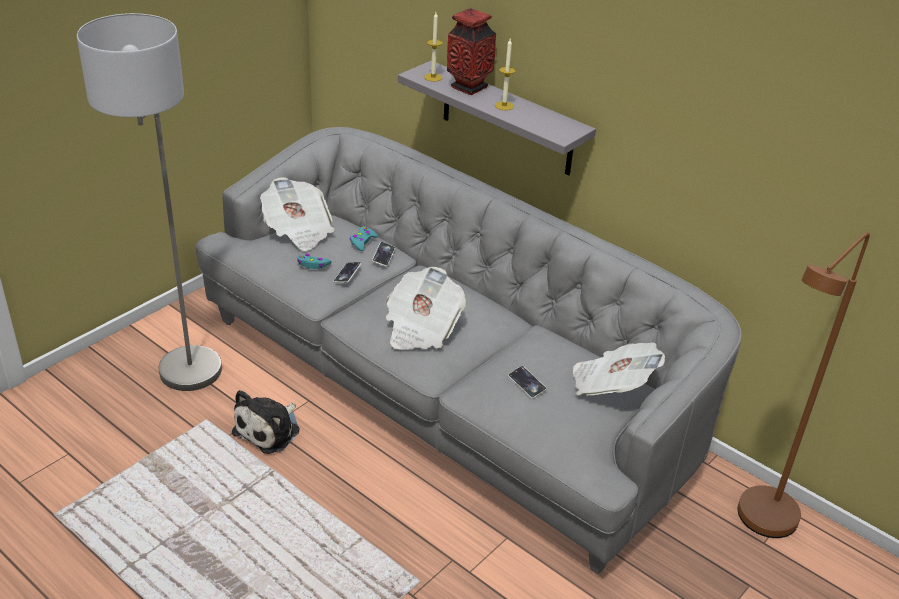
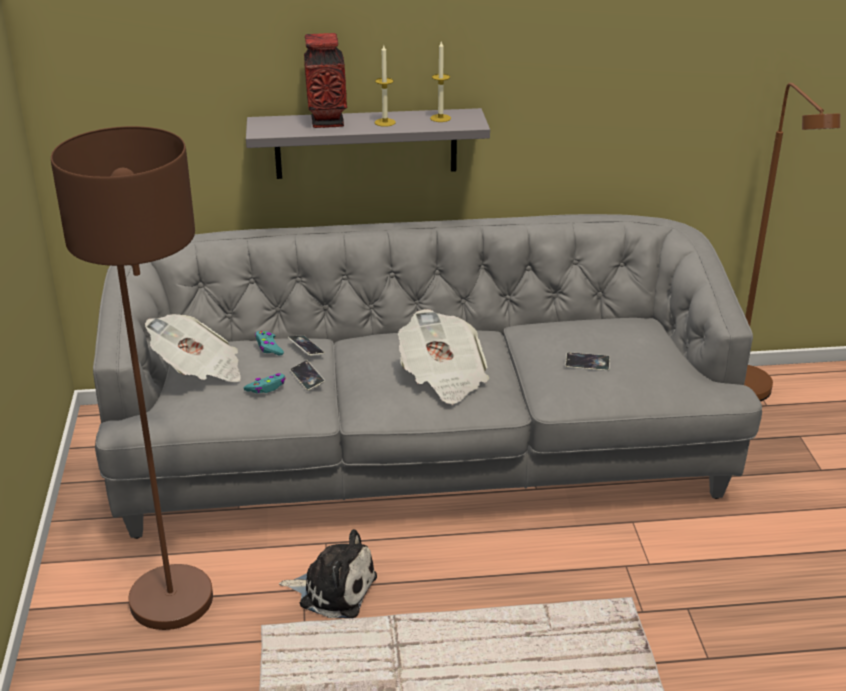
camera: 45 degrees left, 5 degrees down
grey floor lamp [77,13,222,391] -> brown floor lamp [51,126,213,630]
plush toy [232,390,300,454] -> plush toy turned 60 degrees counterclockwise [279,529,377,618]
candle [424,13,443,82] -> candle moved to [430,42,451,122]
newspaper [573,343,665,395] -> none

